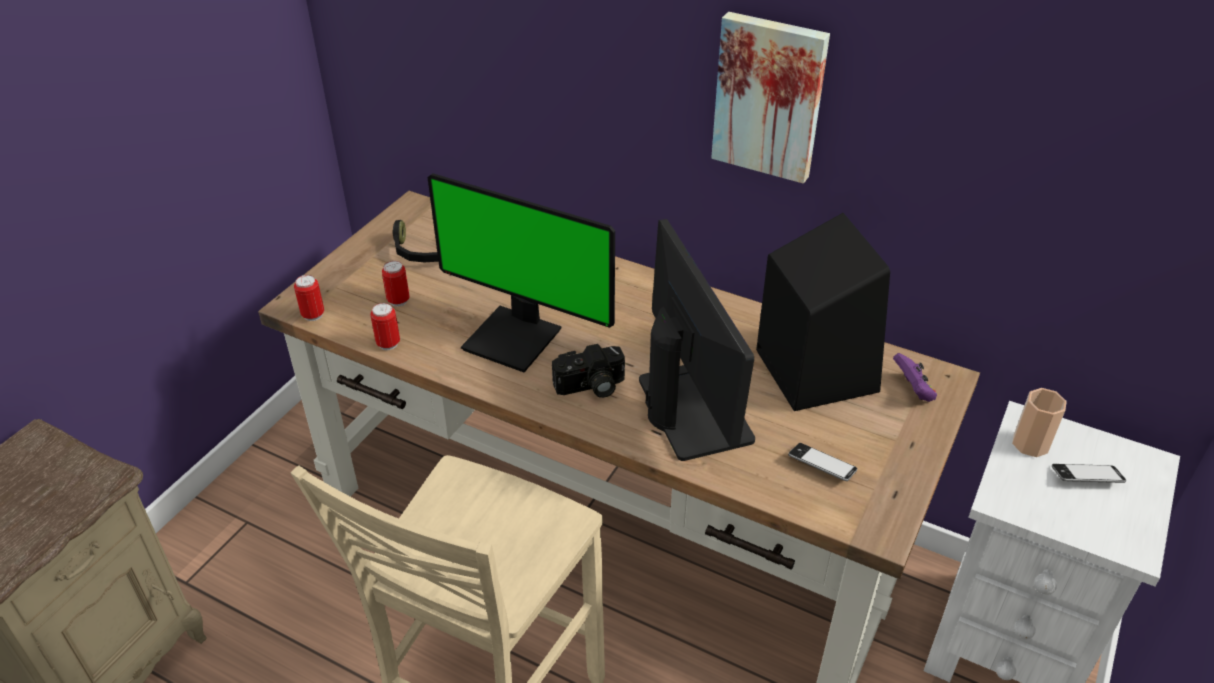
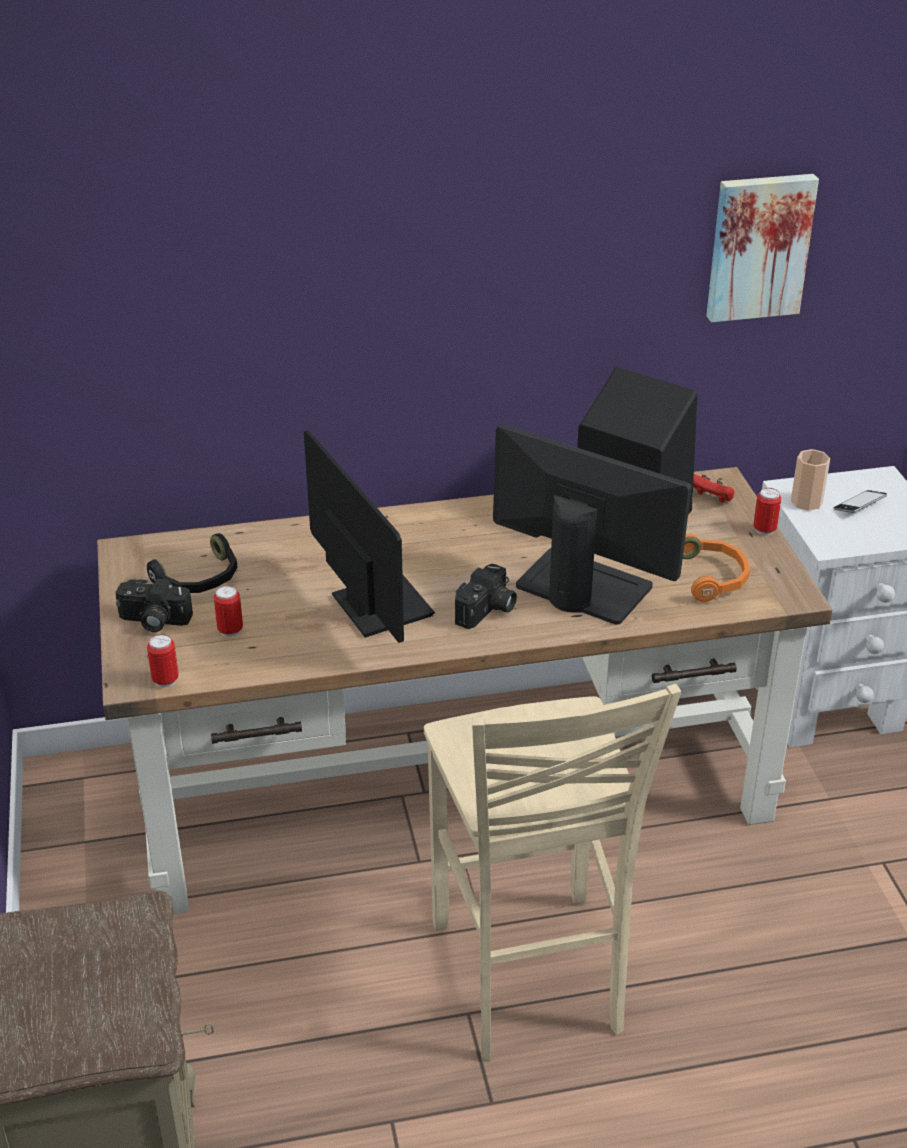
camera: 40 degrees left, 5 degrees down
can [370,303,400,350] -> can moved to [753,488,781,535]
monitor [428,173,615,372] -> monitor turned 105 degrees counterclockwise [304,430,435,643]
picture [711,12,830,184] -> picture moved to [706,174,819,322]
phone [788,443,857,481] -> orange headphones [683,534,750,602]
purple game controller [893,353,937,402] -> red game controller [693,474,734,503]
none -> camera [115,579,193,632]

